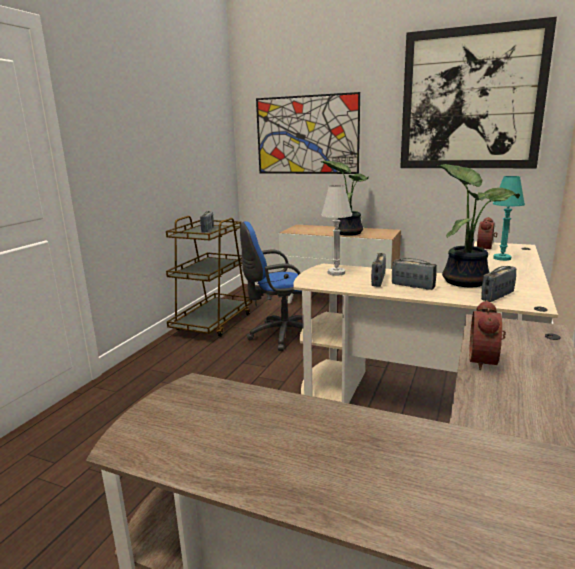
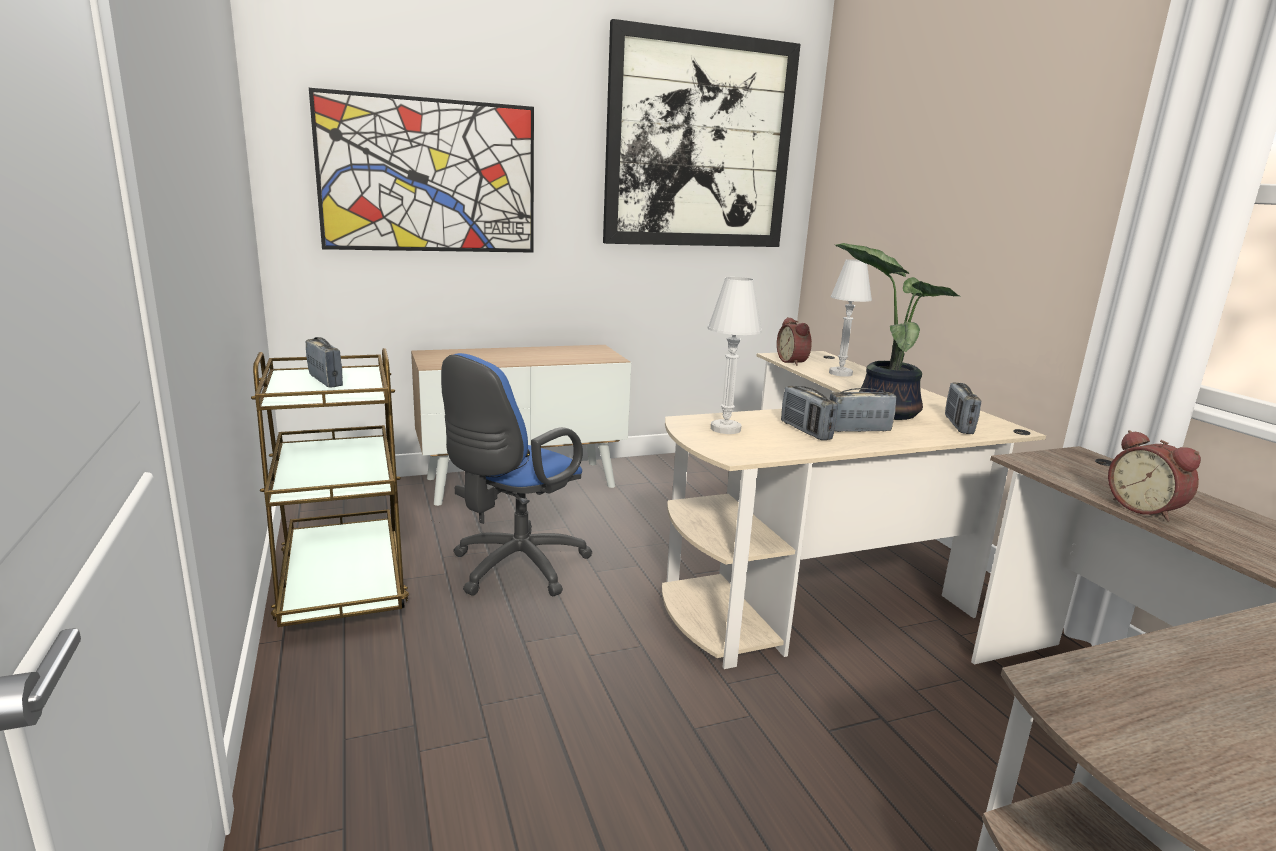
camera: 45 degrees left, 0 degrees up
potted plant [321,161,369,236] -> none
turquoise table lamp [493,176,525,261] -> white table lamp [829,259,872,377]

